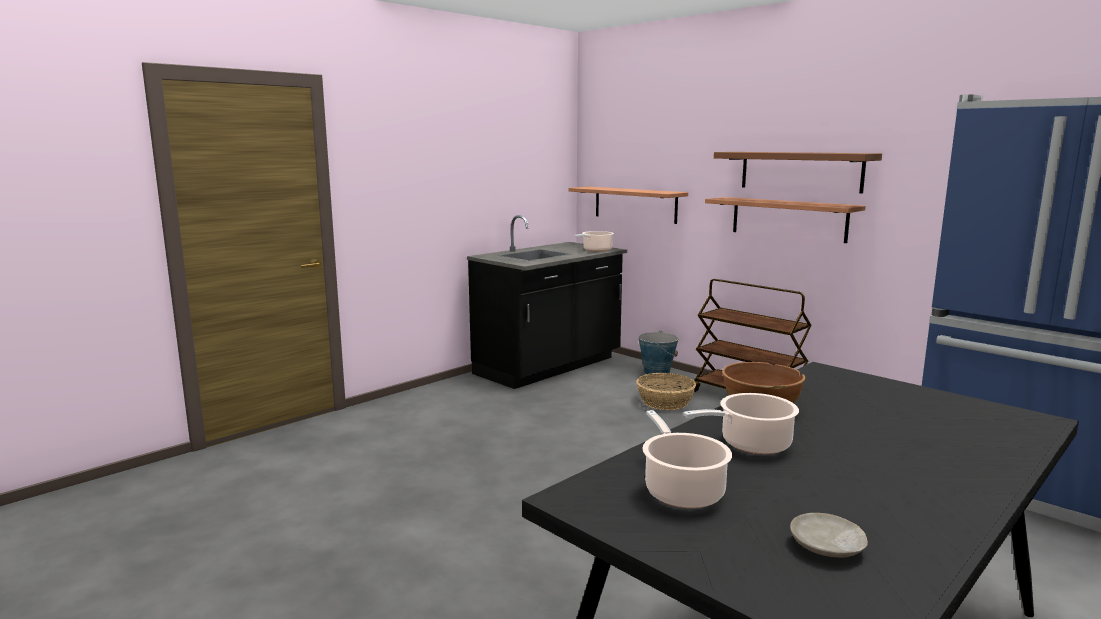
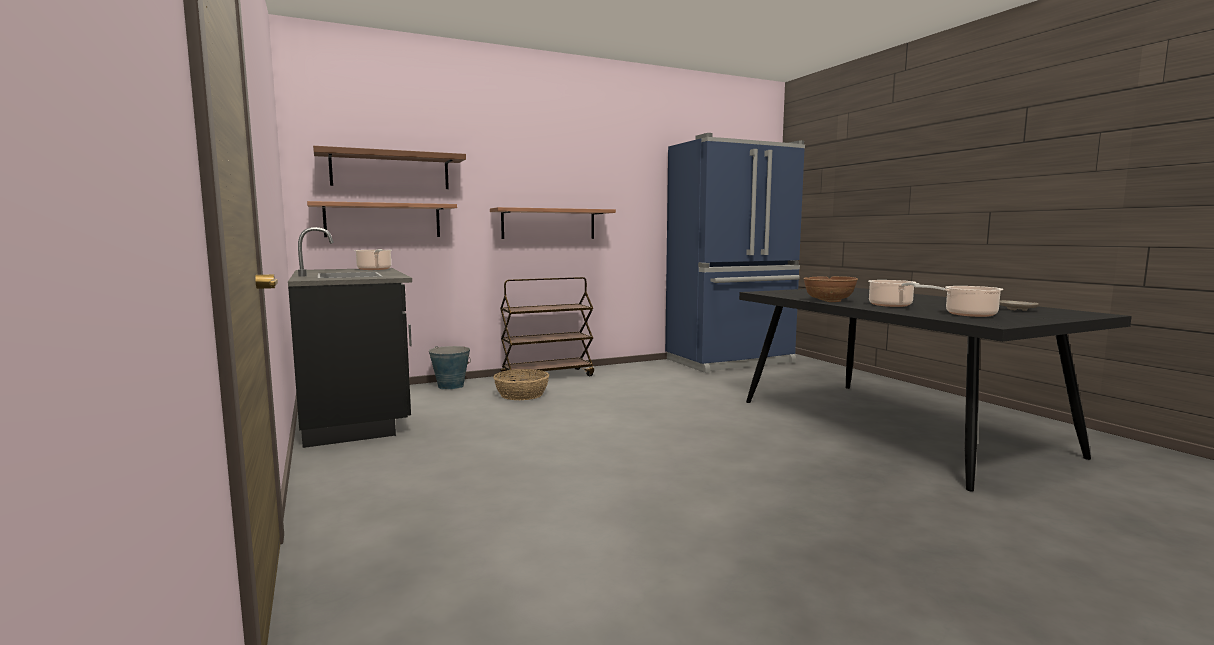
camera: 70 degrees left, 5 degrees down
brown shelf [714,152,882,193] -> brown shelf moved to [313,146,466,189]

